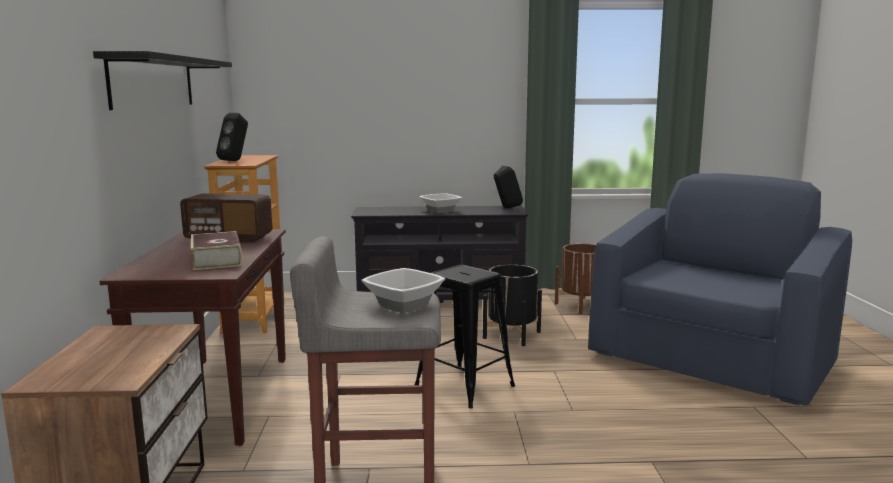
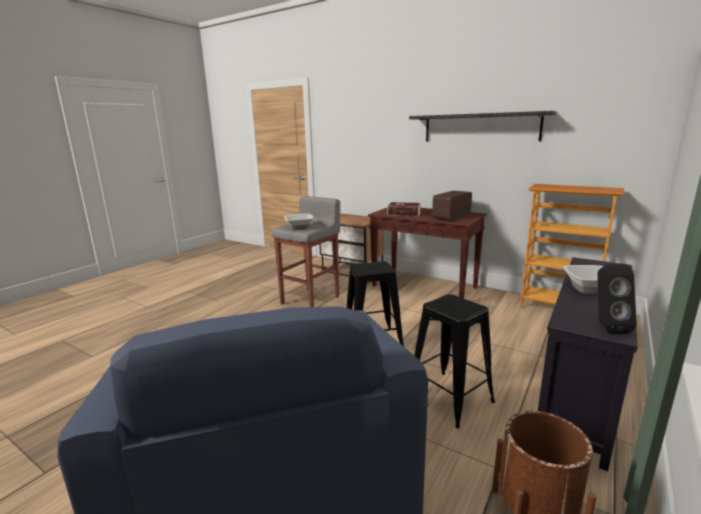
camera: 125 degrees right, 5 degrees up
black speaker [216,113,248,161] -> none
black planter [483,265,542,346] -> black stool [414,294,495,428]

